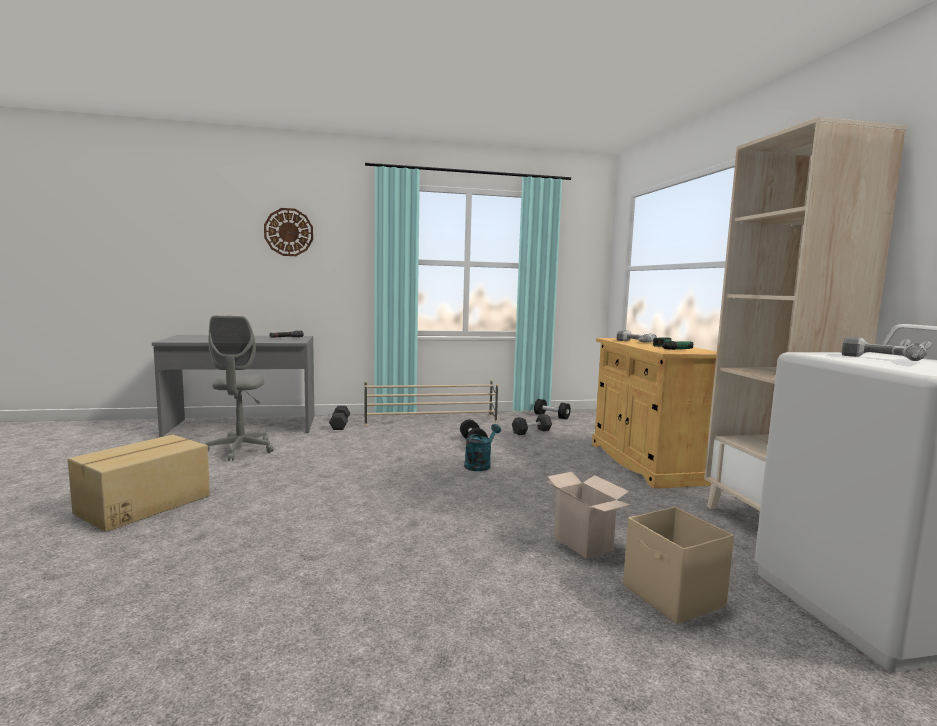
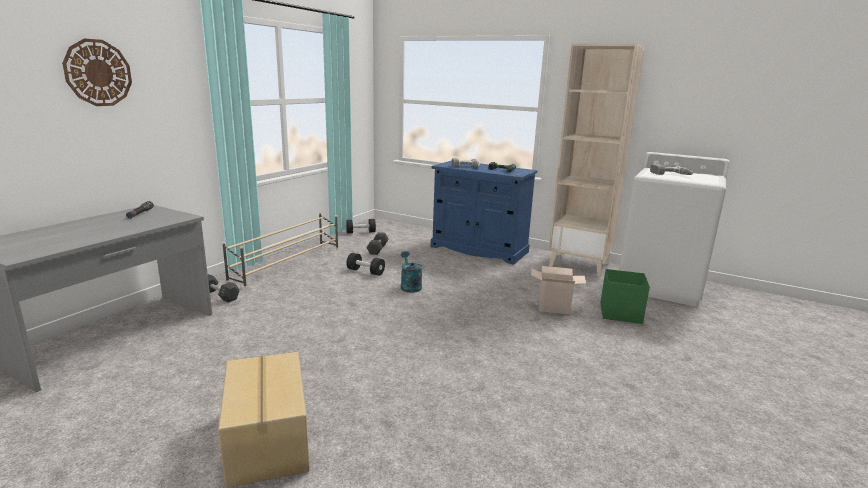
camera: 50 degrees left, 10 degrees up
grey office chair [206,316,273,461] -> none
beige cabinet [592,338,717,489] -> blue cabinet [431,161,538,265]
beige storage box [623,507,734,624] -> green storage box [600,269,650,324]

